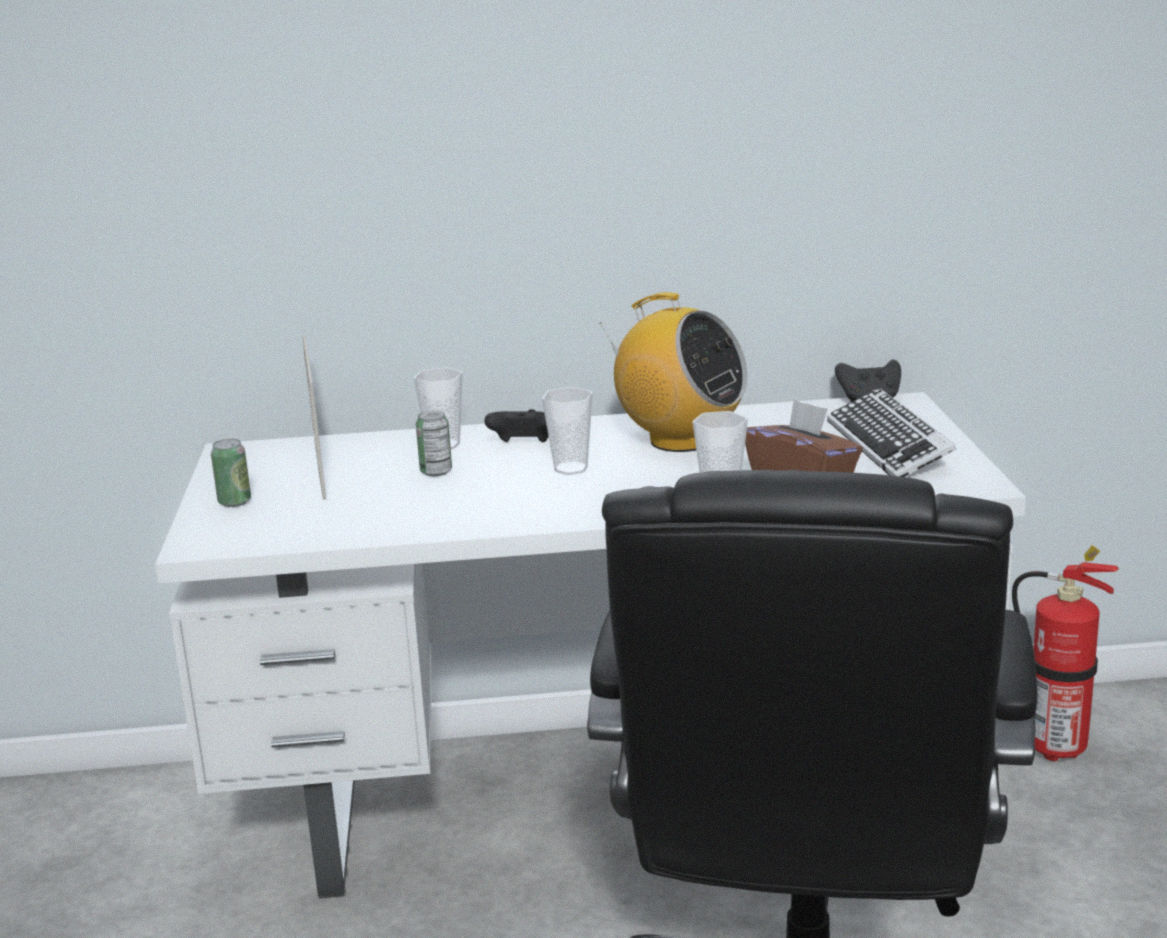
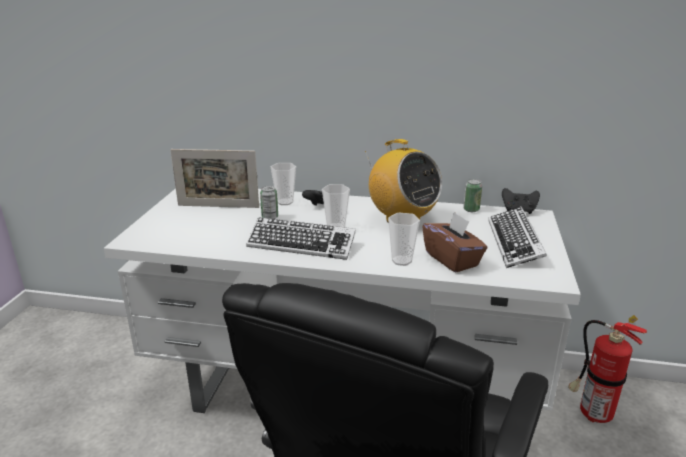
camera: 15 degrees right, 5 degrees up
can [211,438,251,507] -> can moved to [463,179,482,212]
picture frame [302,335,326,499] -> picture frame turned 90 degrees counterclockwise [170,149,259,208]
none -> keyboard [246,217,356,260]

